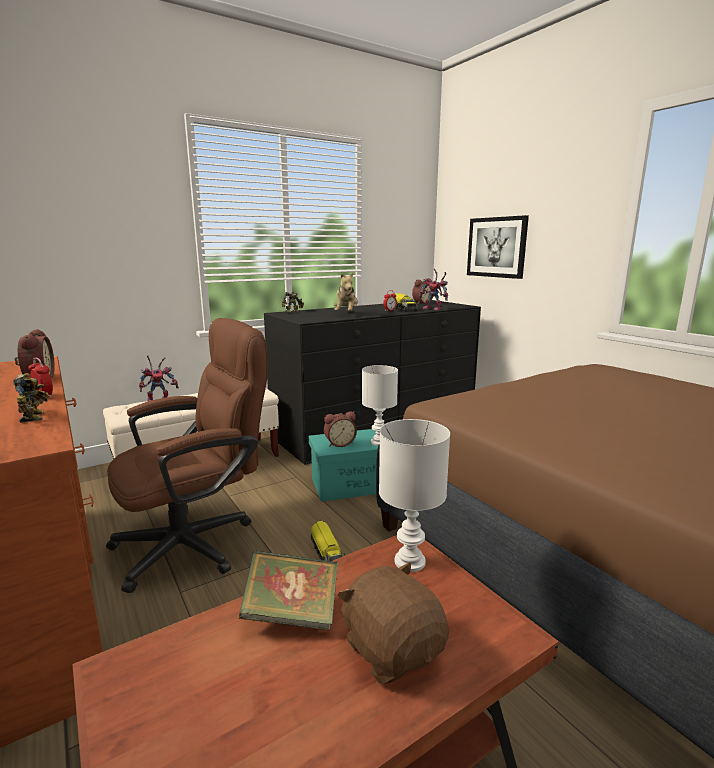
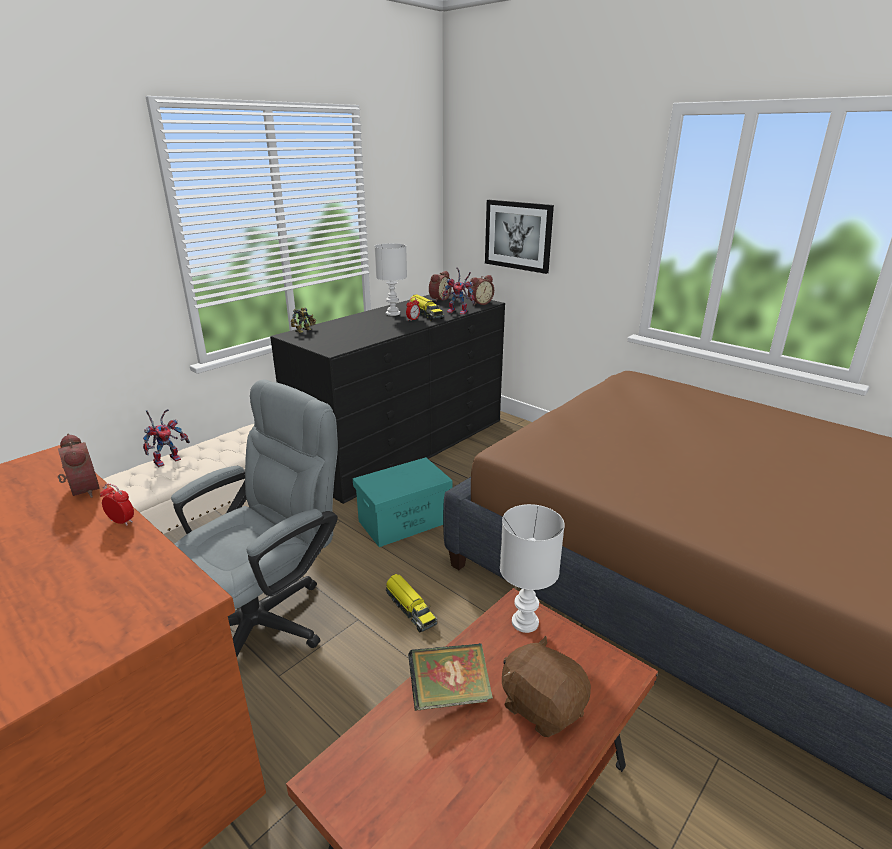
camera: 15 degrees left, 10 degrees up
toy robot [13,373,50,423] -> none
brown office chair [106,318,268,593] -> grey office chair [171,379,338,657]
alarm clock [324,411,357,447] -> alarm clock moved to [468,275,494,305]
plush toy [334,272,358,311] -> none
white table lamp [362,365,398,446] -> white table lamp moved to [374,243,407,316]

